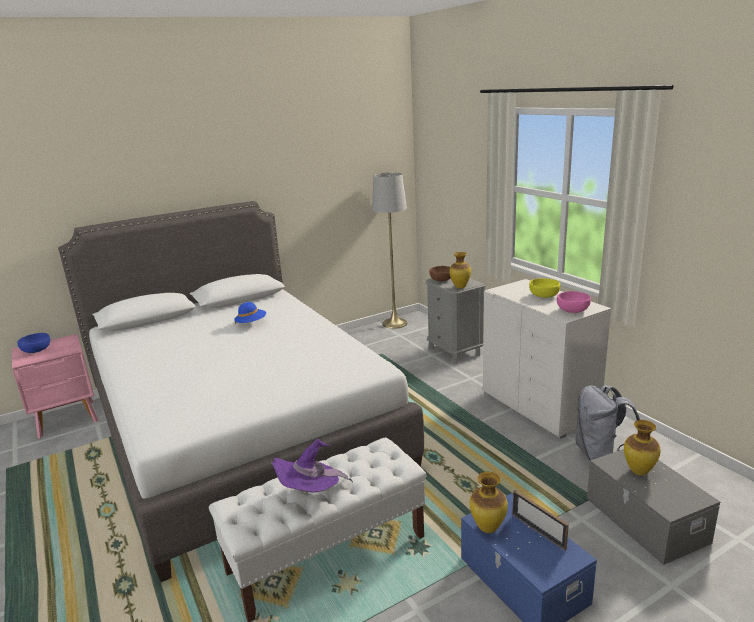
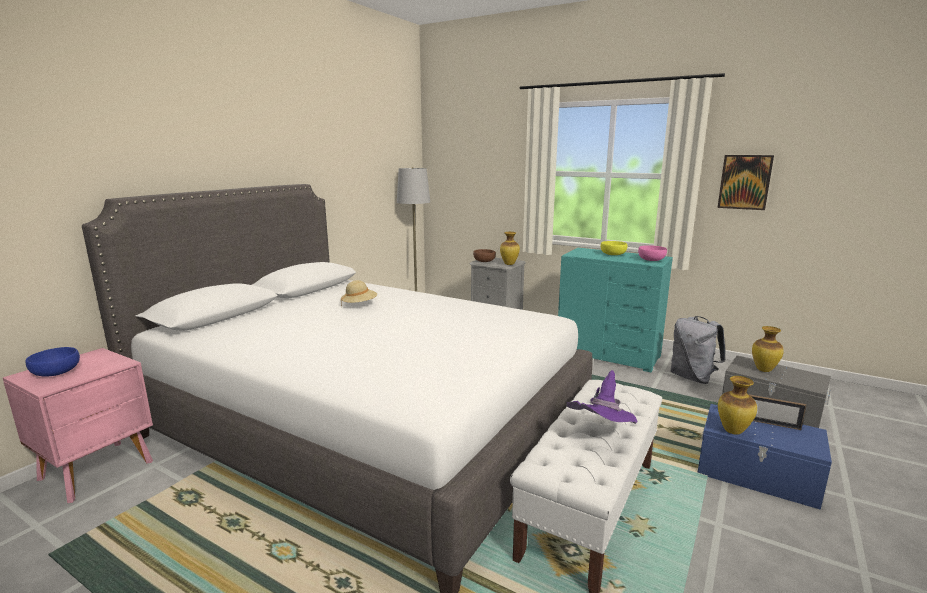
camera: 30 degrees left, 5 degrees down
blue hat [234,302,266,325] -> beige hat [341,280,377,306]
white dresser [483,279,611,439] -> turquoise dresser [558,248,673,372]
none -> picture [717,155,774,210]

